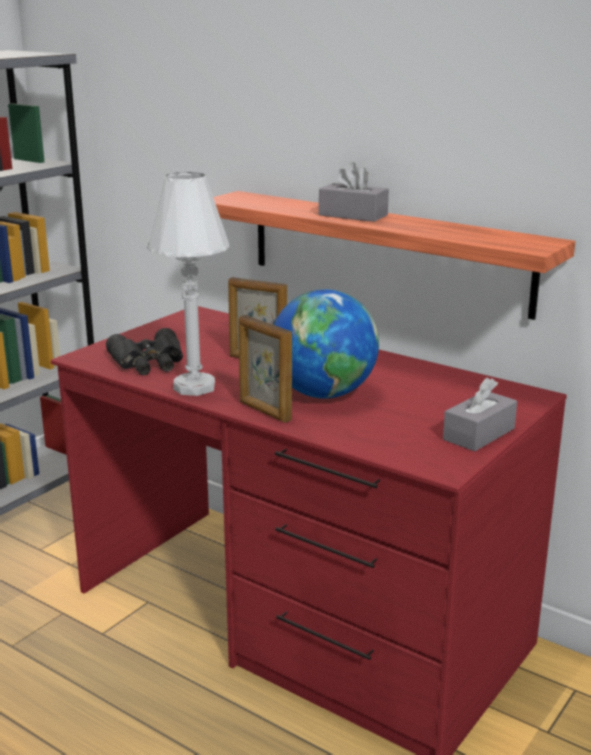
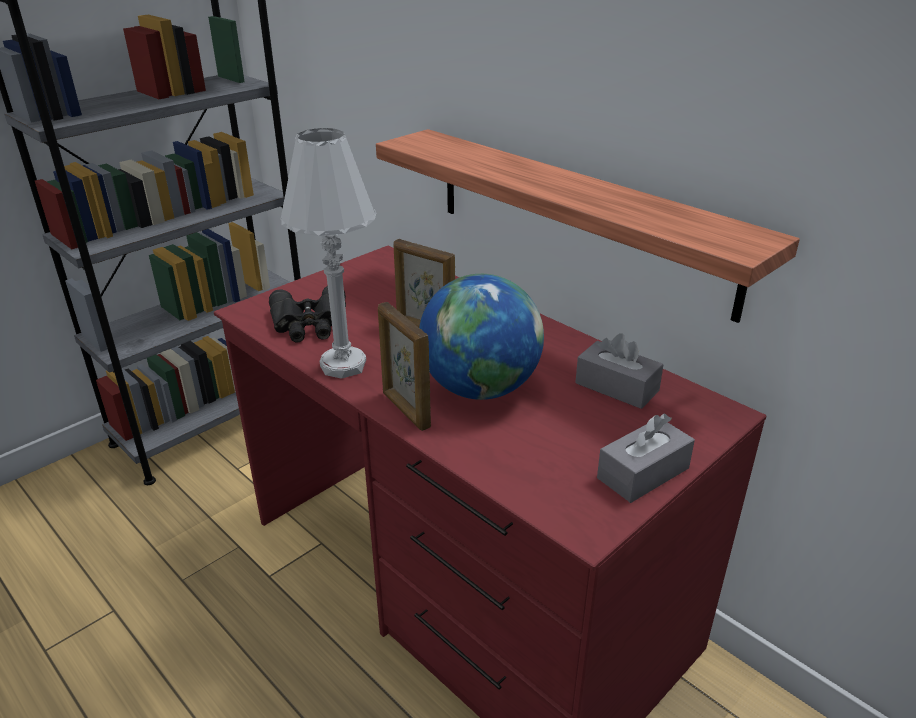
camera: 10 degrees right, 10 degrees up
grey tissue box [319,162,389,222] -> grey tissue box moved to [575,334,664,409]

